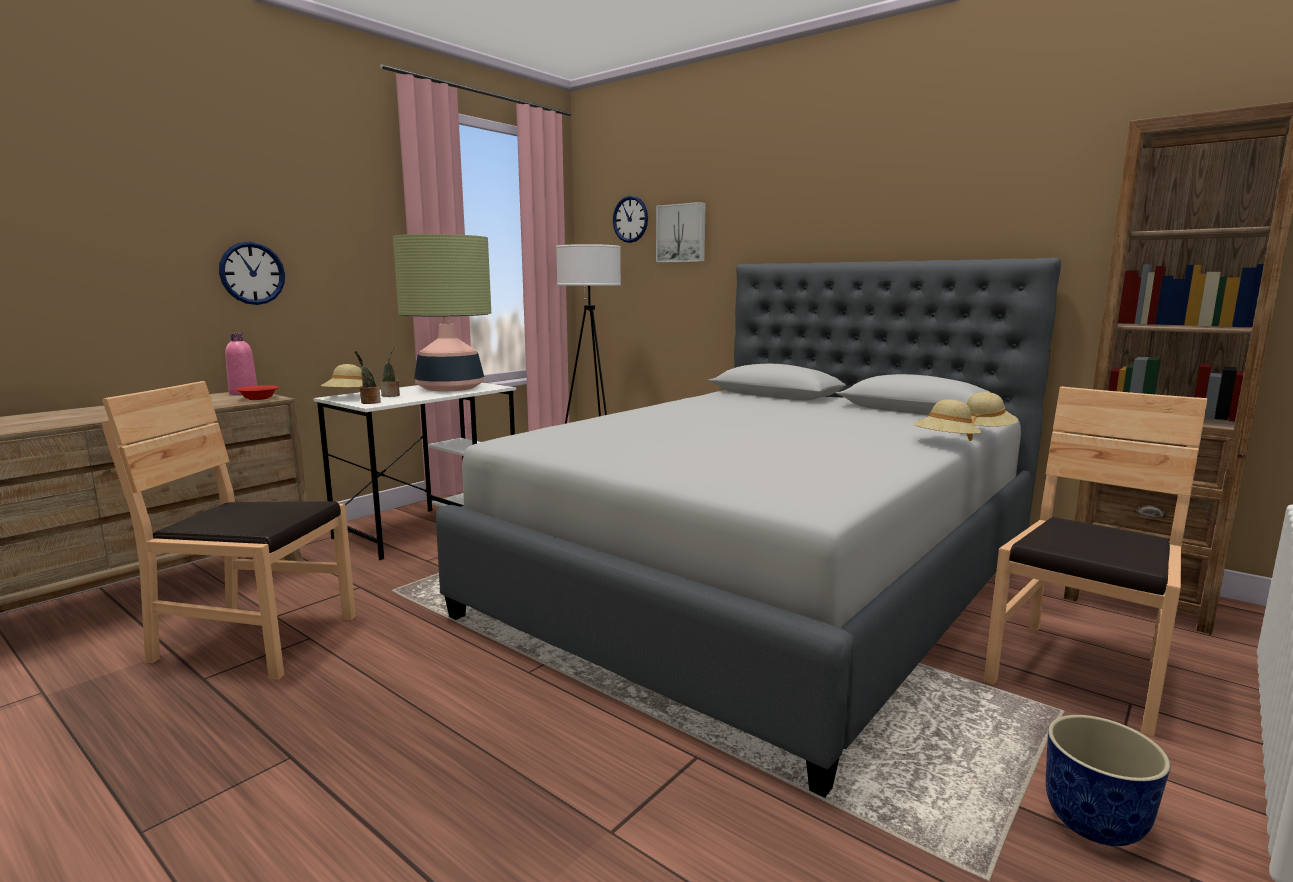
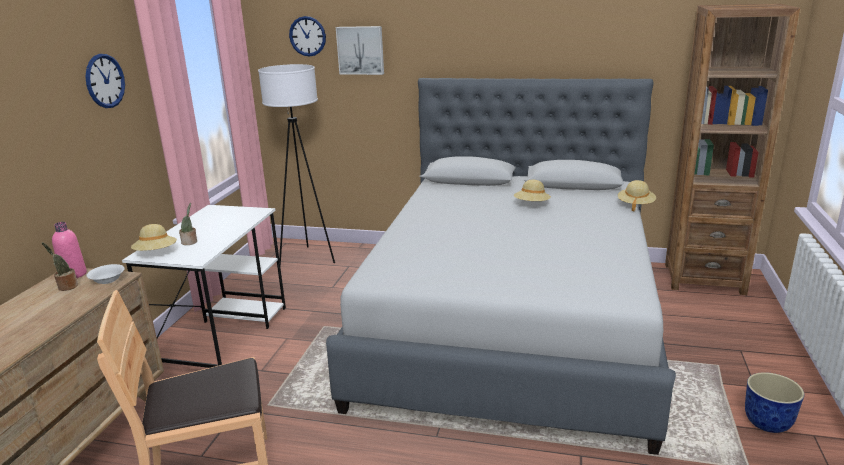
camera: 25 degrees left, 10 degrees up
wall clock [219,241,285,305] -> wall clock moved to [86,54,125,108]
red bowl [235,385,279,400] -> white bowl [86,264,125,284]
potted plant [355,351,381,404] -> potted plant moved to [42,242,78,291]
table lamp [393,234,491,392] -> none
beige hat [913,399,982,441] -> beige hat moved to [514,180,551,201]
brown chair [984,386,1208,738] -> none

